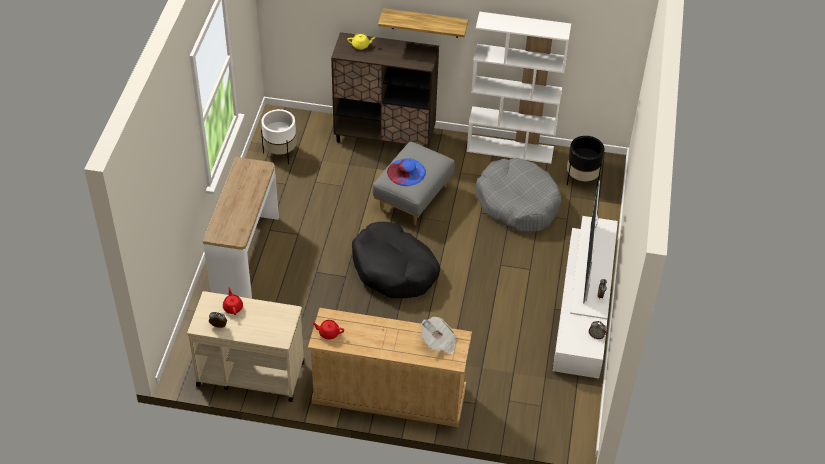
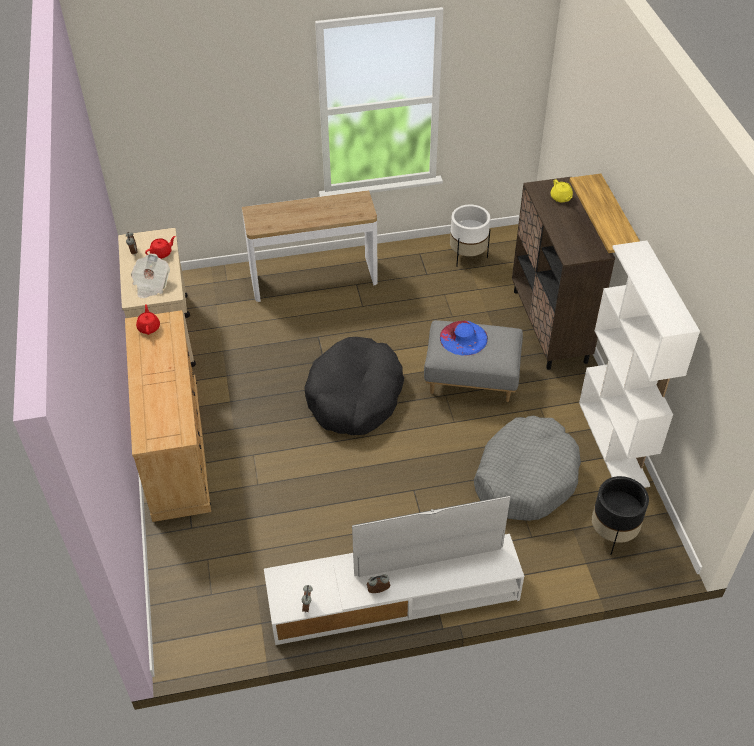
camera: 70 degrees right, 0 degrees up
newspaper [421,317,457,354] -> newspaper moved to [131,254,170,298]

